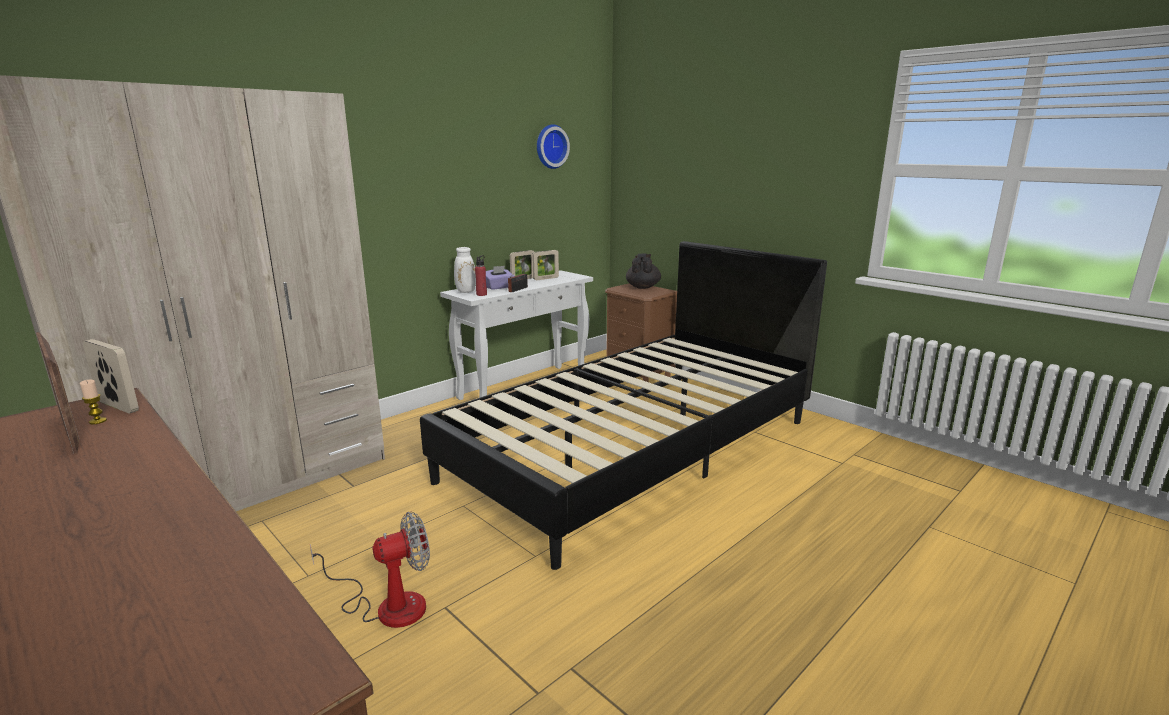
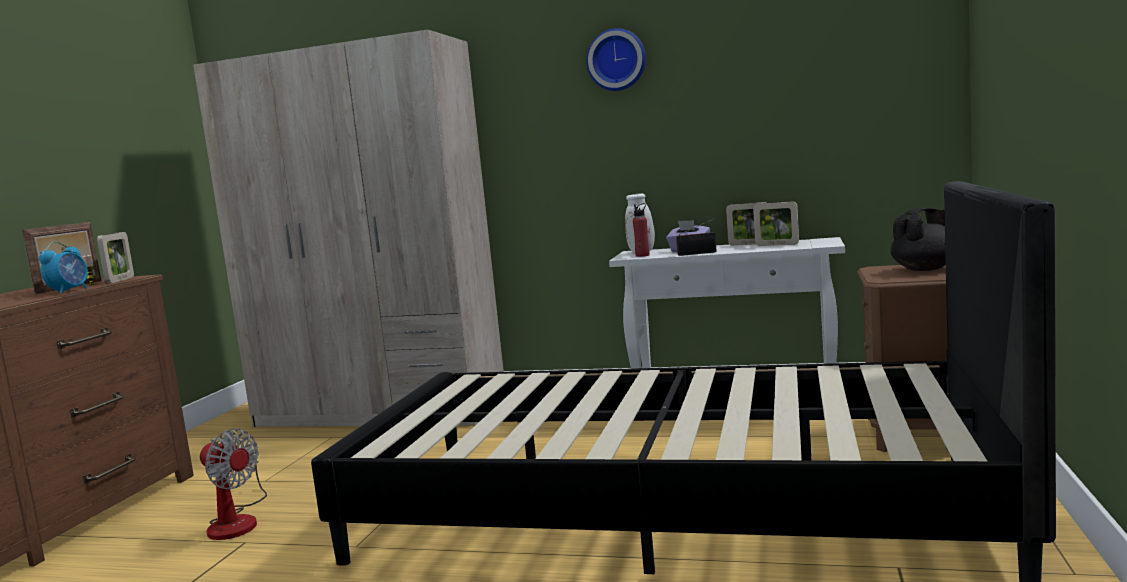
camera: 60 degrees right, 10 degrees down
wall clock [537,124,570,169] -> wall clock moved to [586,28,646,91]
none -> alarm clock [39,241,88,294]

